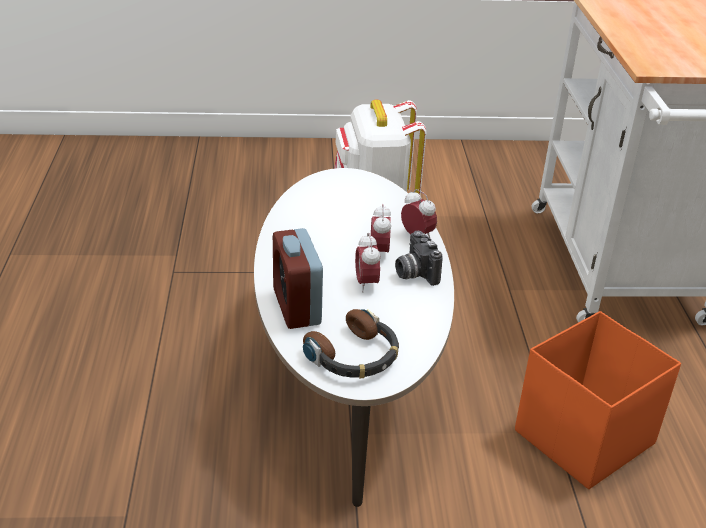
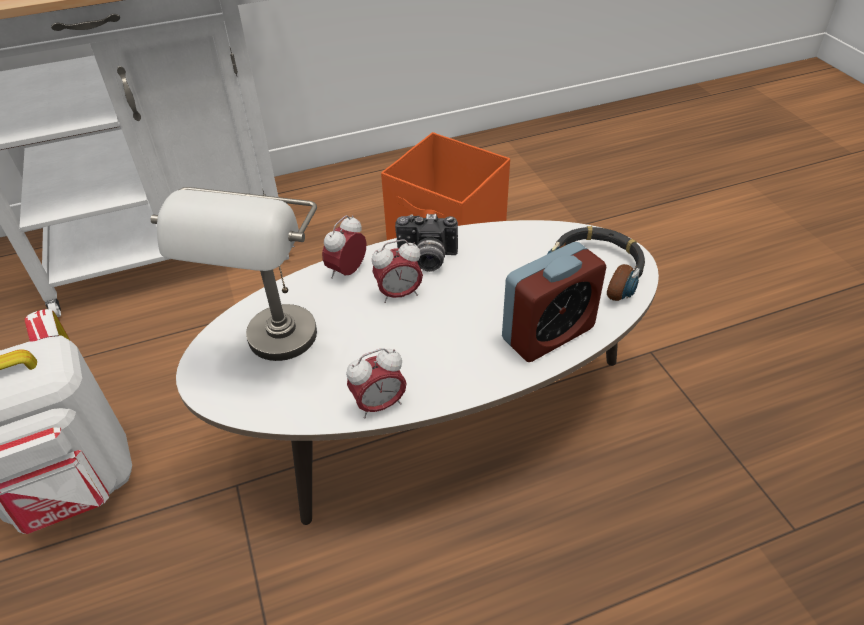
camera: 105 degrees left, 10 degrees up
alarm clock [355,233,380,293] -> alarm clock moved to [346,348,407,419]
camera [395,231,443,286] -> camera turned 45 degrees clockwise [395,214,458,272]
none -> grey table lamp [151,187,317,361]

